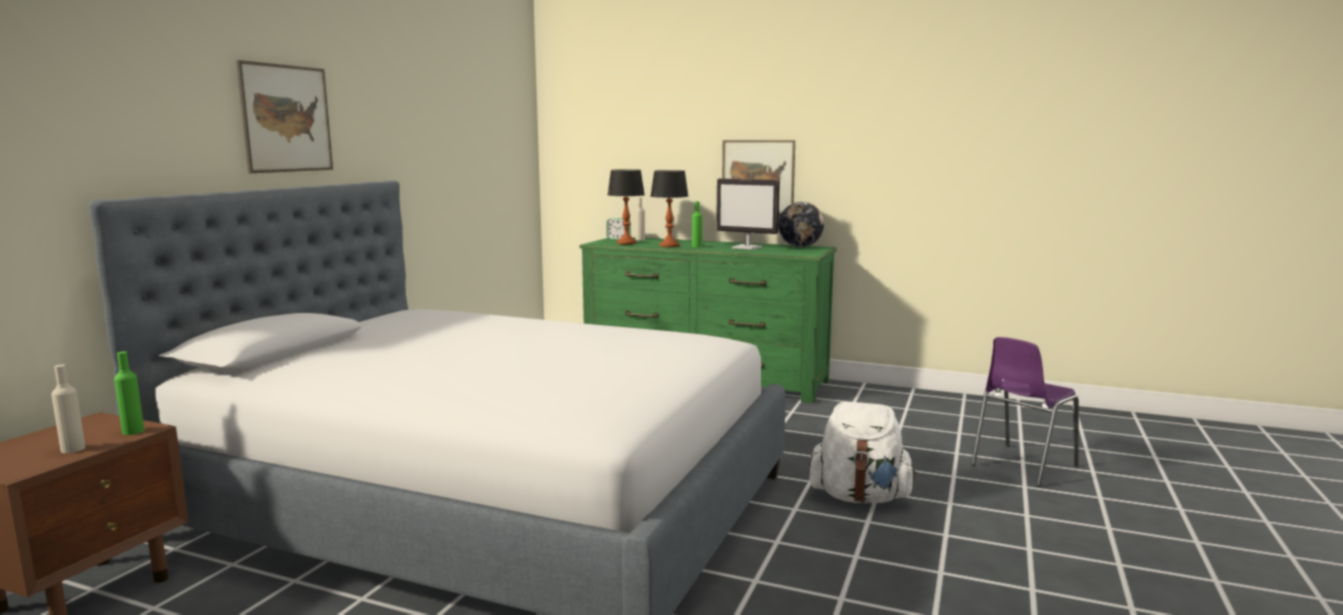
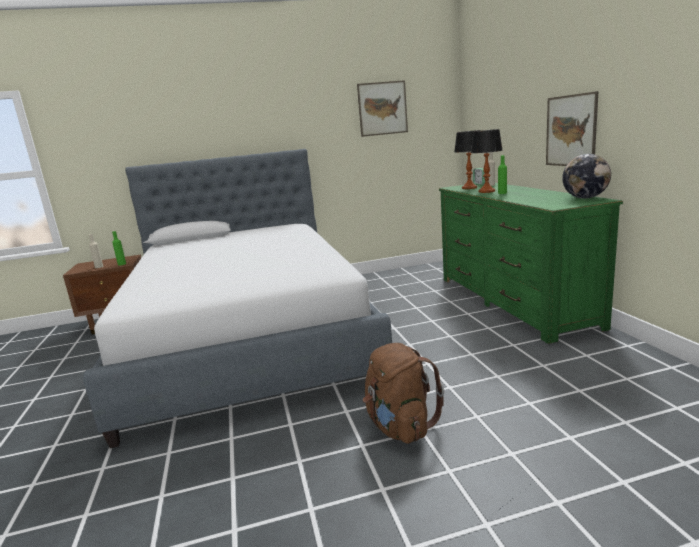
camera: 55 degrees right, 5 degrees up
picture [236,60,333,173] -> picture moved to [357,80,408,137]
monitor [716,179,780,250] -> none
white backpack [809,402,917,503] -> brown backpack [363,343,444,444]
purple chair [971,337,1079,487] -> none

